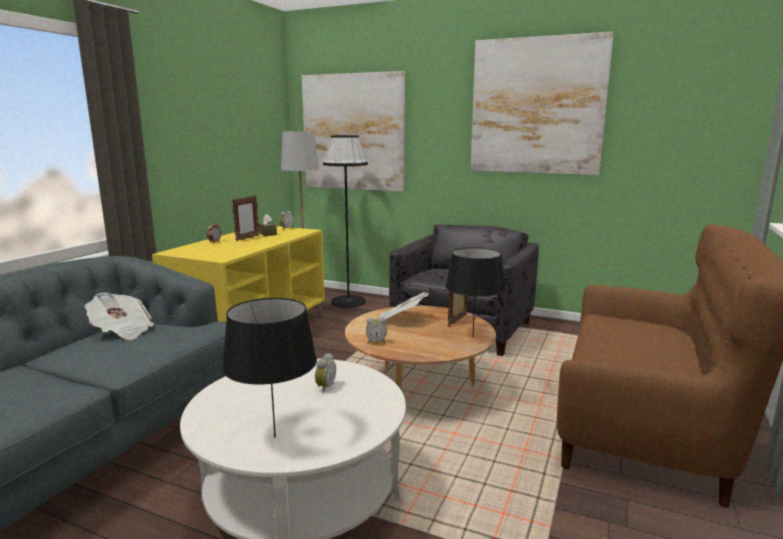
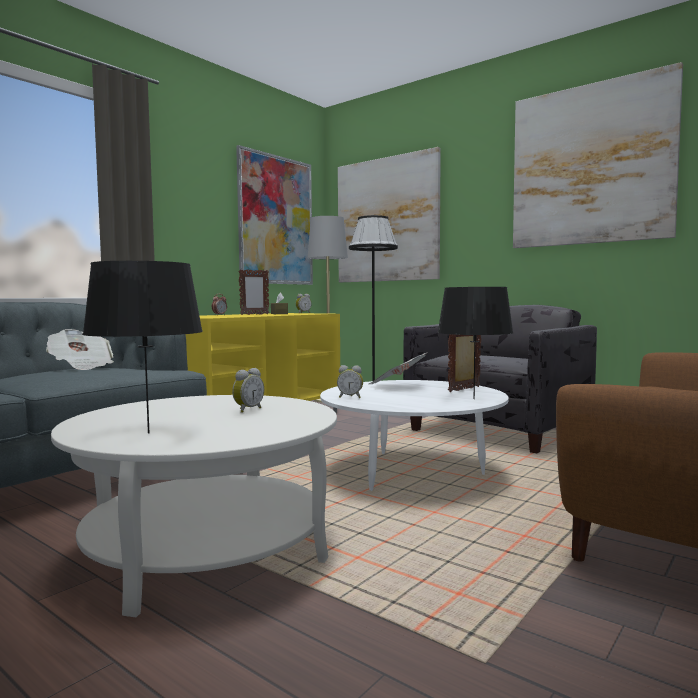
camera: 15 degrees right, 10 degrees down
brown coffee table [345,306,496,391] -> white coffee table [320,380,509,491]
none -> picture [236,145,313,285]

